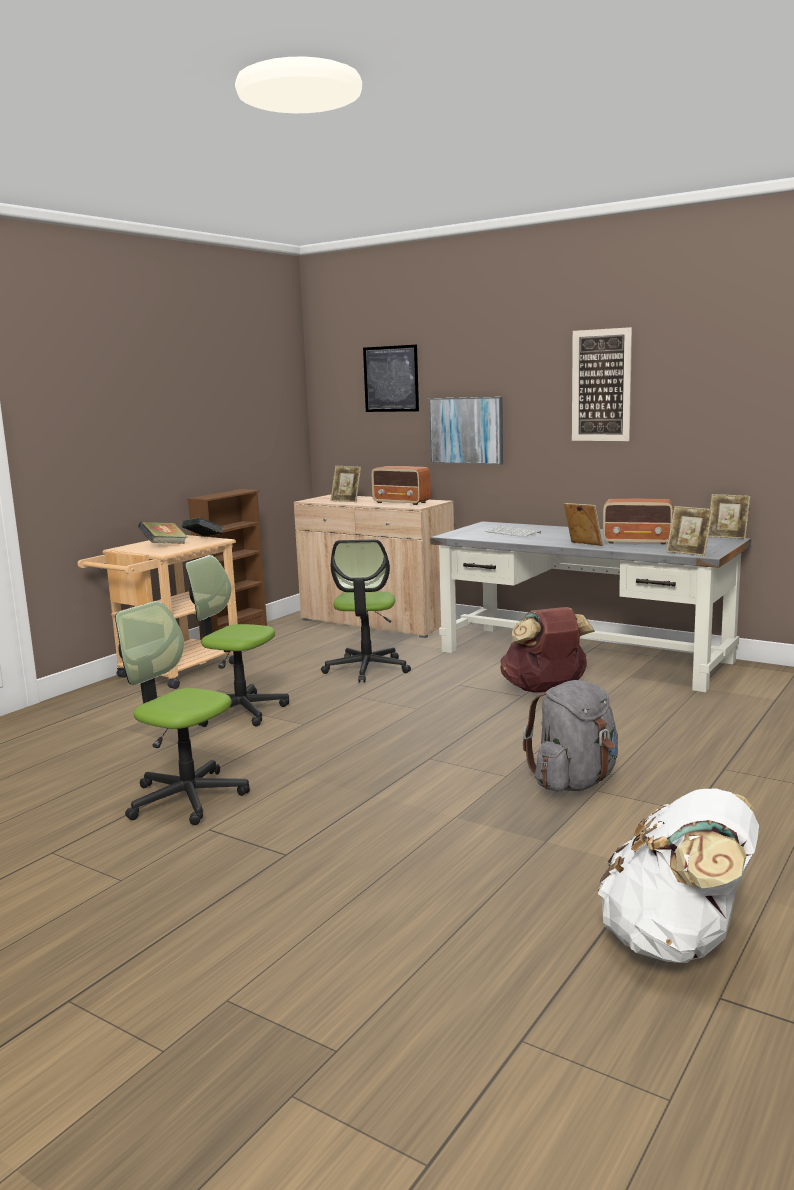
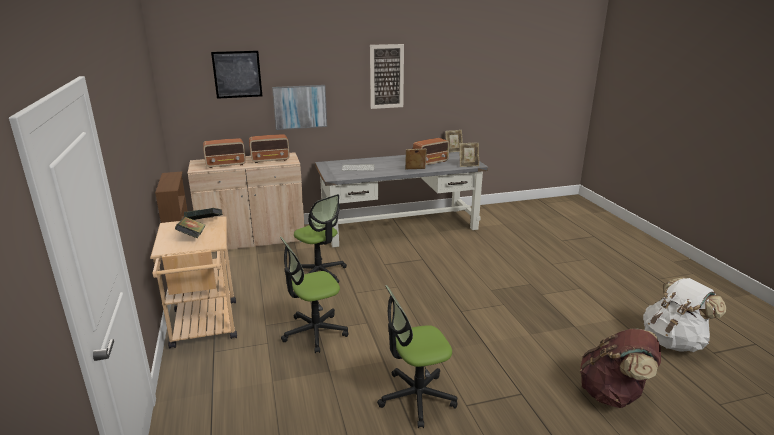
camera: 50 degrees left, 10 degrees up
picture frame [331,466,361,502] -> radio [203,138,246,168]
brown backpack [500,607,595,693] -> brown backpack moved to [580,328,661,408]
grey backpack [523,680,618,792] -> none

